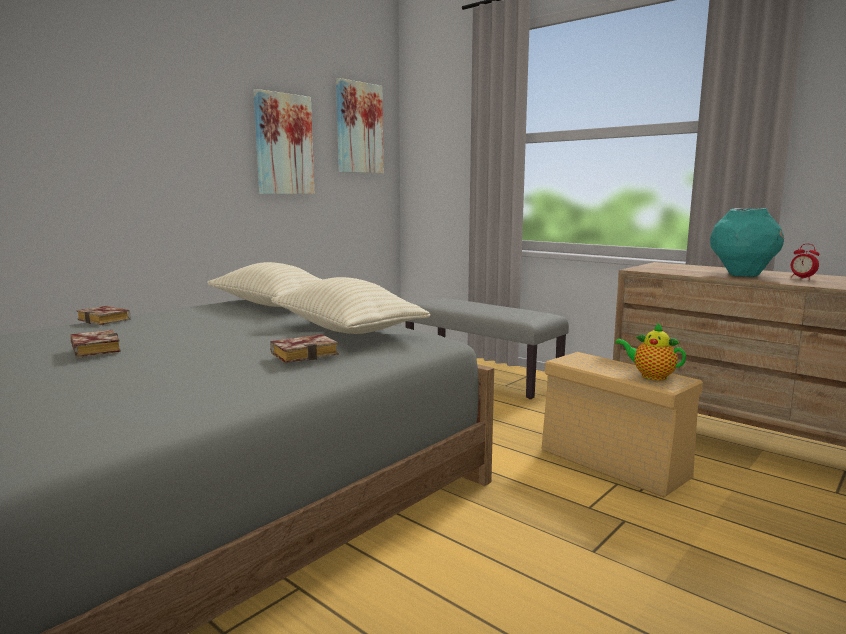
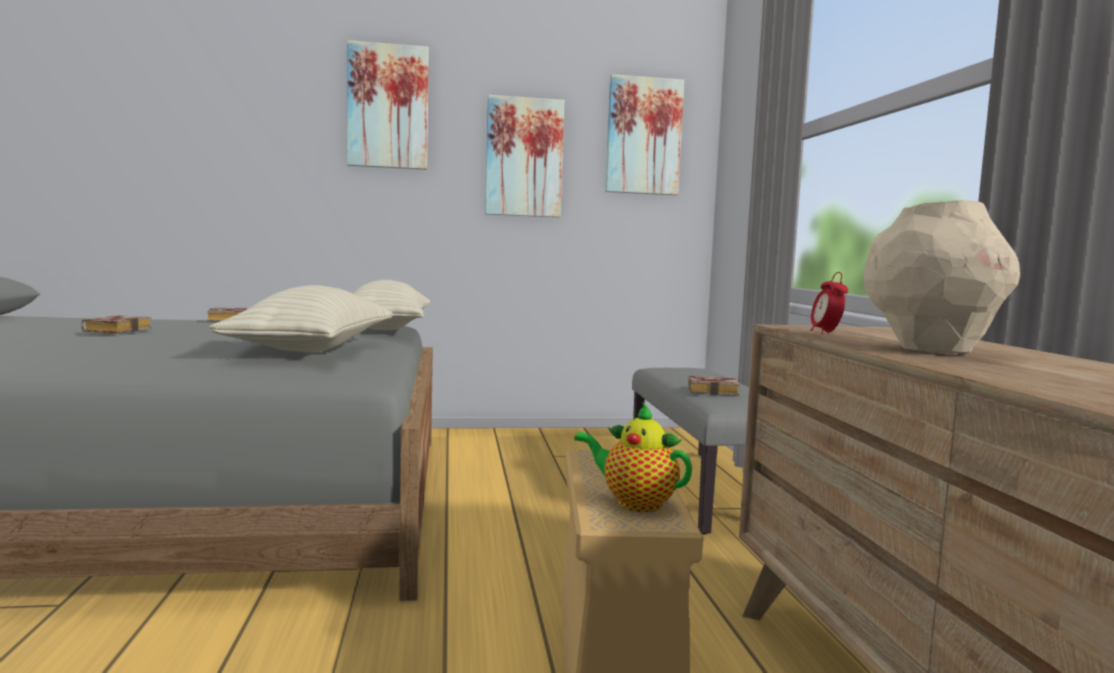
camera: 40 degrees right, 5 degrees down
book [270,334,339,363] -> book moved to [688,376,740,396]
teapot [615,322,686,380] -> teapot turned 45 degrees counterclockwise [574,403,692,512]
turquoise vase [710,208,784,277] -> beige vase [863,200,1020,354]
alarm clock [791,244,819,279] -> alarm clock moved to [811,272,848,334]
none -> picture [347,40,429,170]

